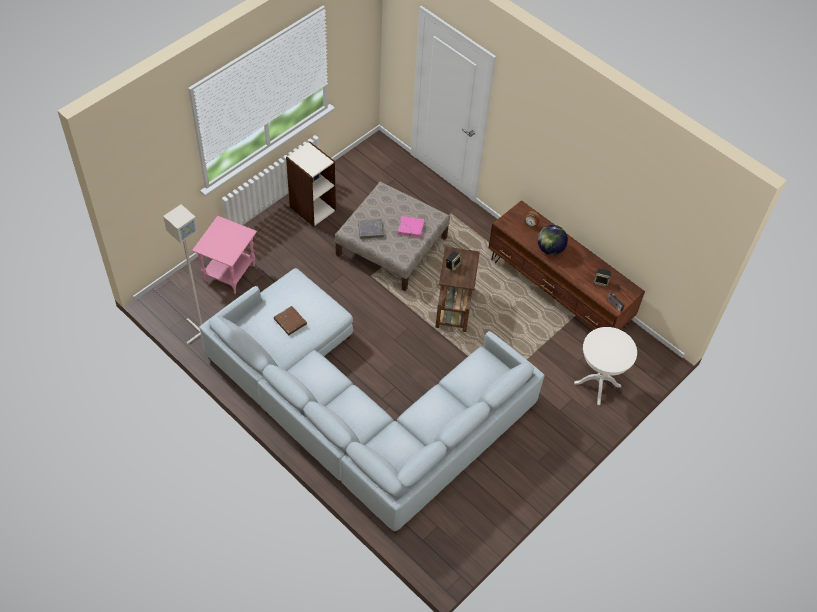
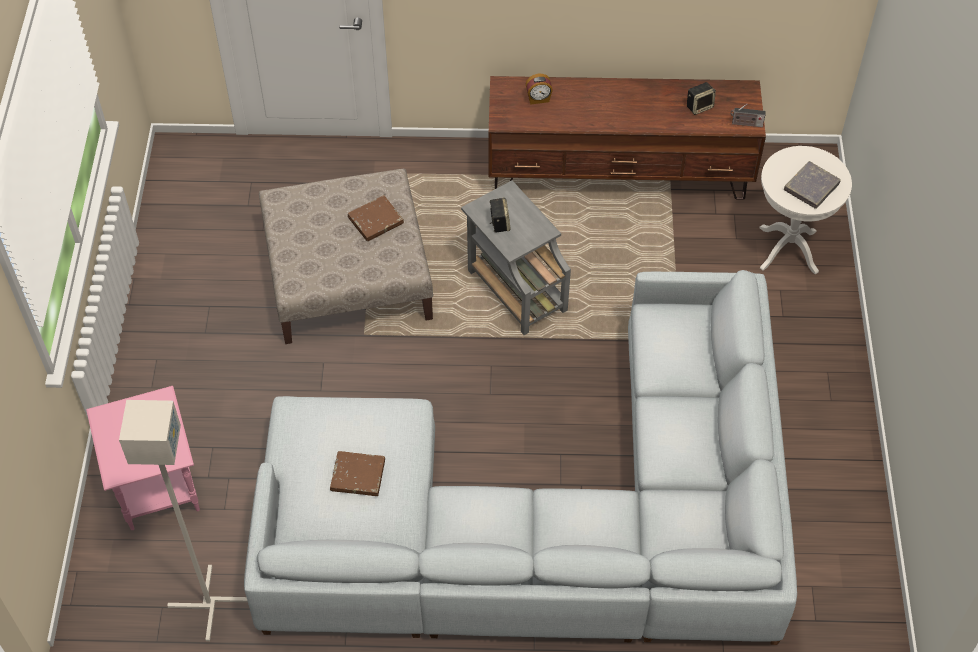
camera: 40 degrees left, 0 degrees up
bookcase [286,141,336,227] -> none
grey book [358,219,384,239] -> grey book moved to [784,161,841,209]
pink book [398,216,425,237] -> brown book [348,195,404,241]
brown side table [435,247,480,332] -> grey side table [461,180,571,335]
globe [538,225,568,255] -> none

